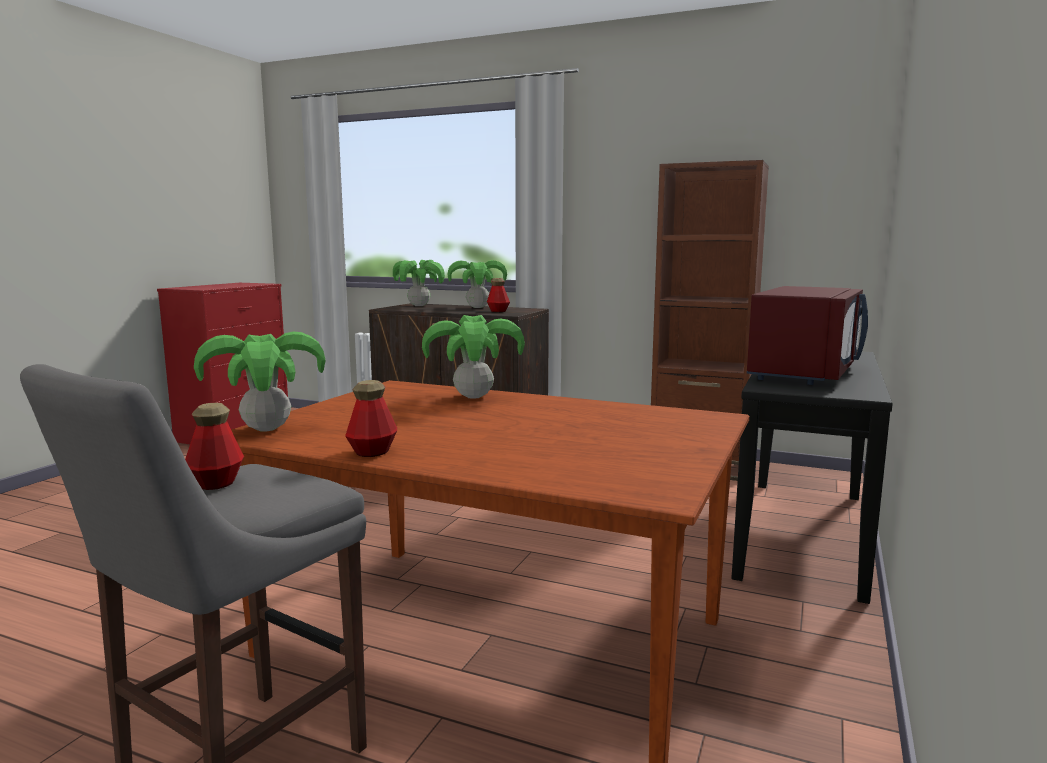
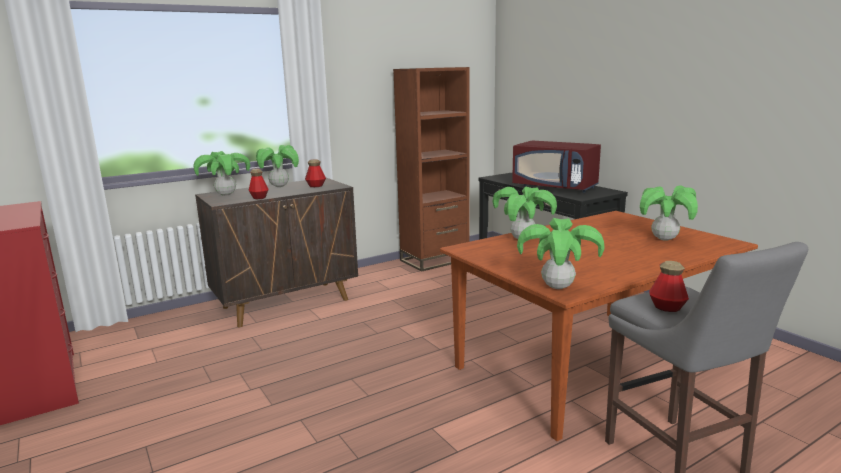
camera: 55 degrees left, 5 degrees up
bottle [345,380,397,457] -> bottle moved to [249,169,269,199]
red microwave [747,286,868,385] -> red microwave turned 150 degrees clockwise [512,141,601,193]
none -> potted plant [640,186,698,241]

